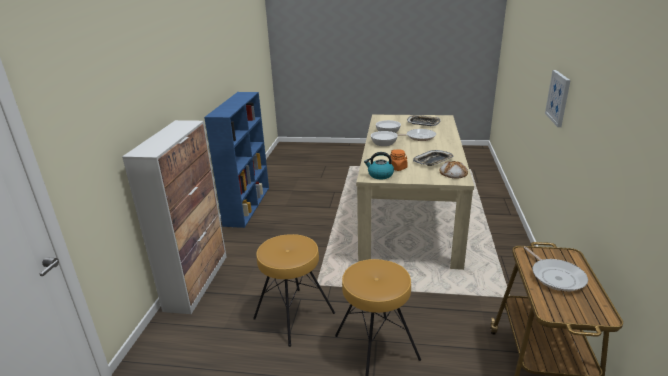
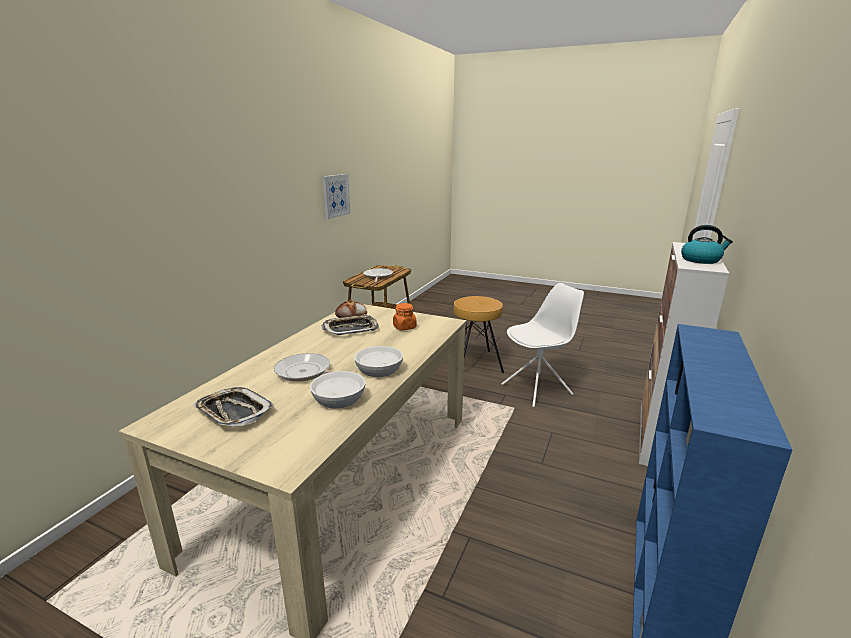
camera: 165 degrees left, 5 degrees down
brown stool [253,234,335,347] -> white chair [501,283,584,407]
kettle [364,152,394,179] -> kettle moved to [681,225,733,264]
picture [545,70,571,127] -> picture moved to [322,174,351,219]

